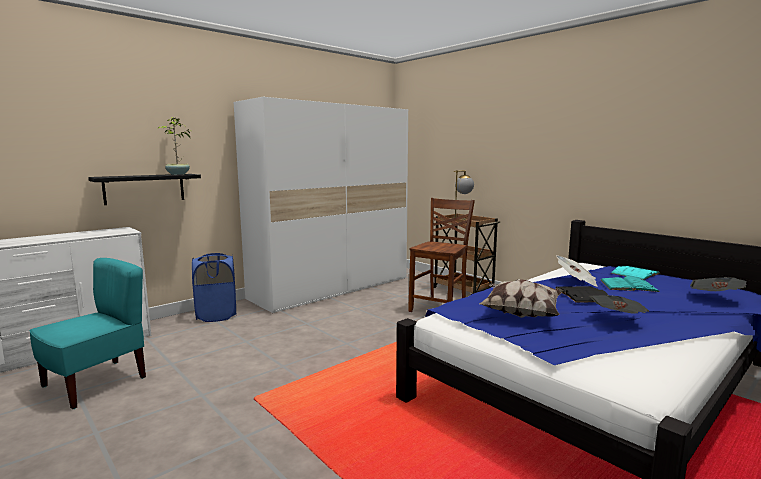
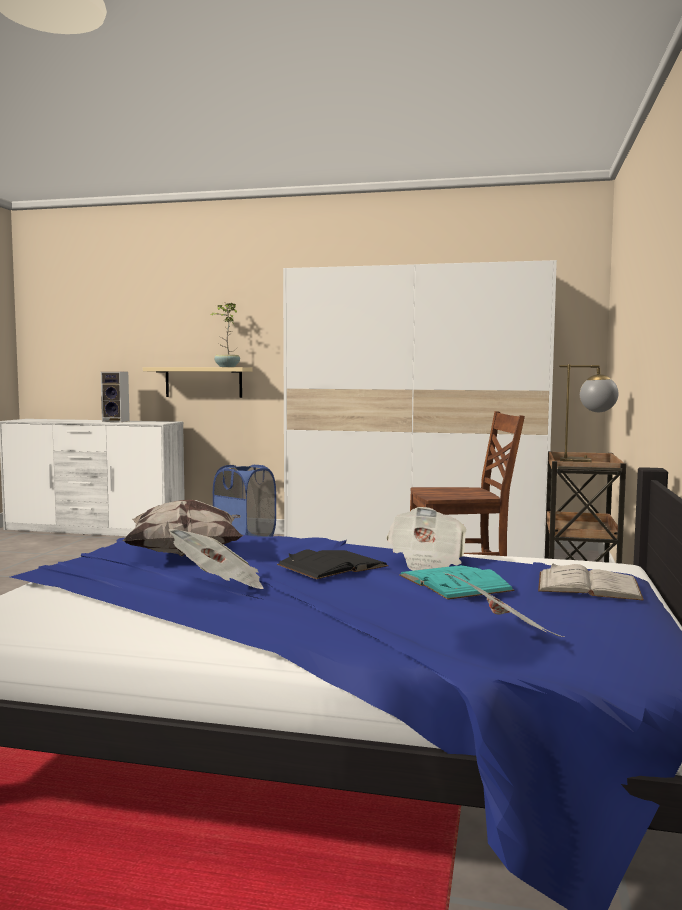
camera: 55 degrees right, 5 degrees down
turquoise chair [30,258,146,409] -> none
black shelf [88,174,201,205] -> beige shelf [143,367,253,398]
turquoise book [611,266,660,280] -> white book [538,563,644,601]
none -> speaker [101,372,130,422]

